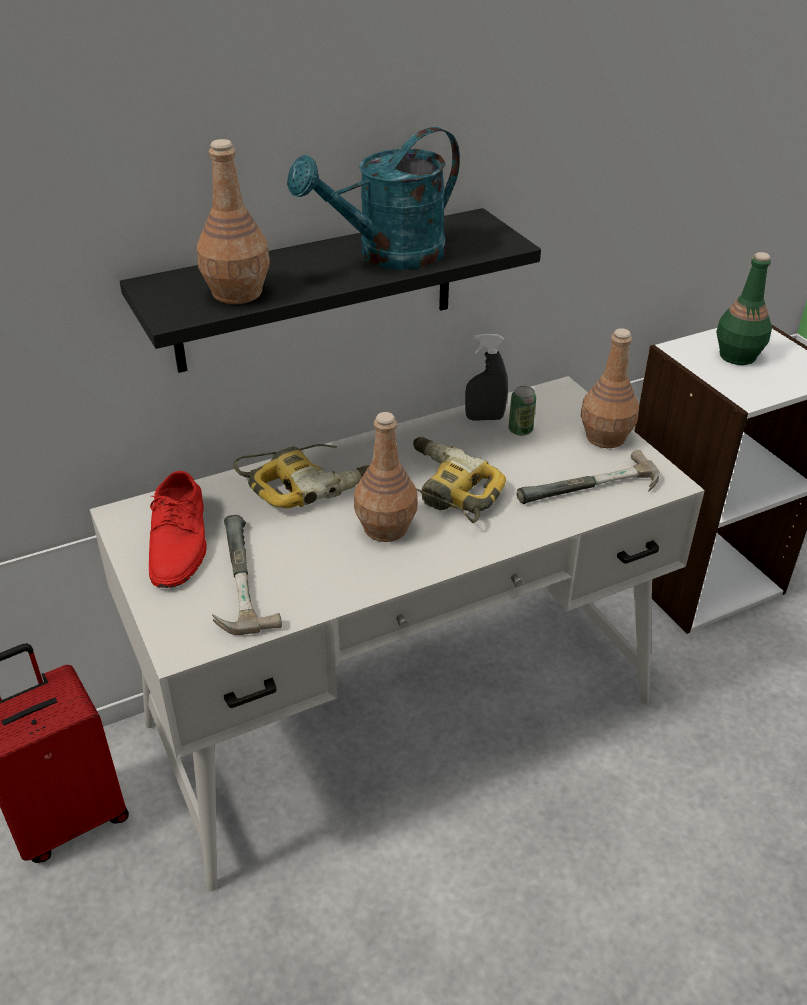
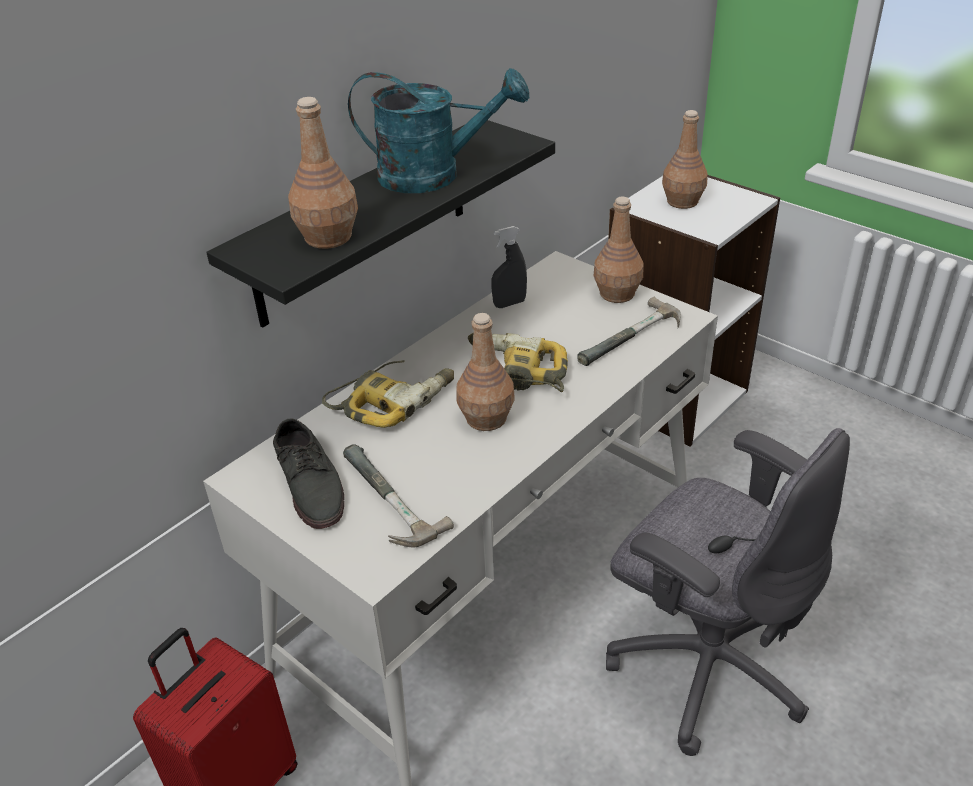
camera: 20 degrees left, 0 degrees up
red shoe [149,471,207,588] -> grey shoe [273,418,344,529]
turquoise watering can [287,127,460,270] -> turquoise watering can turned 120 degrees counterclockwise [348,68,529,193]
can [509,386,536,436] -> none
green bottle [716,252,772,365] -> brown bottle [662,110,708,209]
none -> grey office chair [606,428,850,756]

